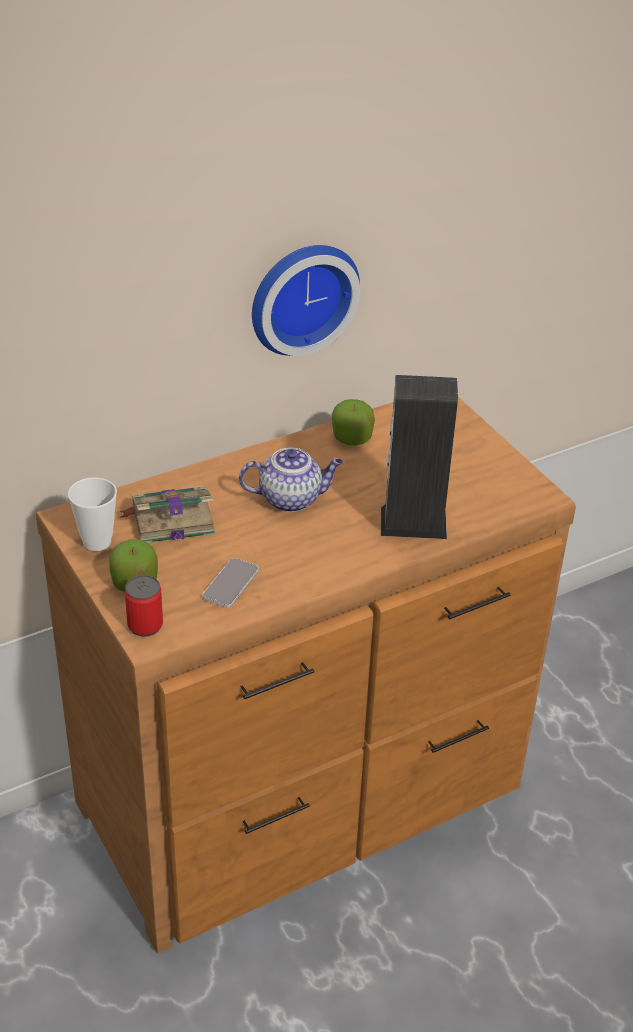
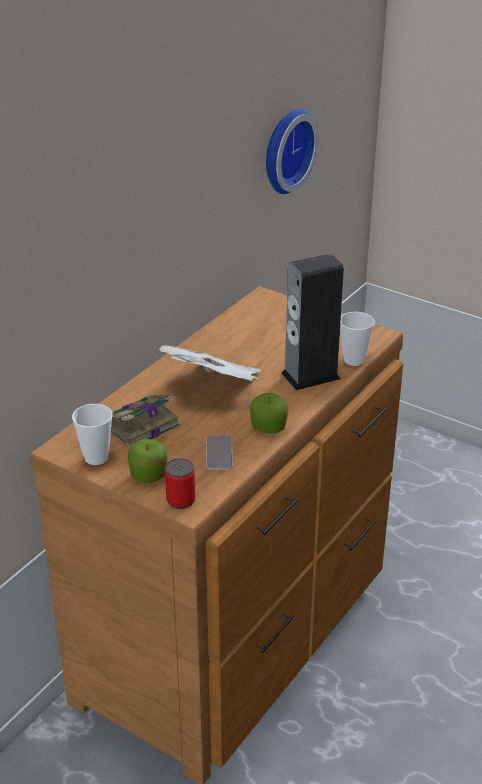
camera: 25 degrees left, 5 degrees down
teapot [239,448,343,512] -> newspaper [159,345,261,381]
wall clock [252,245,360,356] -> wall clock moved to [266,109,319,194]
apple [332,399,375,445] -> apple moved to [250,393,288,434]
none -> cup [340,312,375,366]

